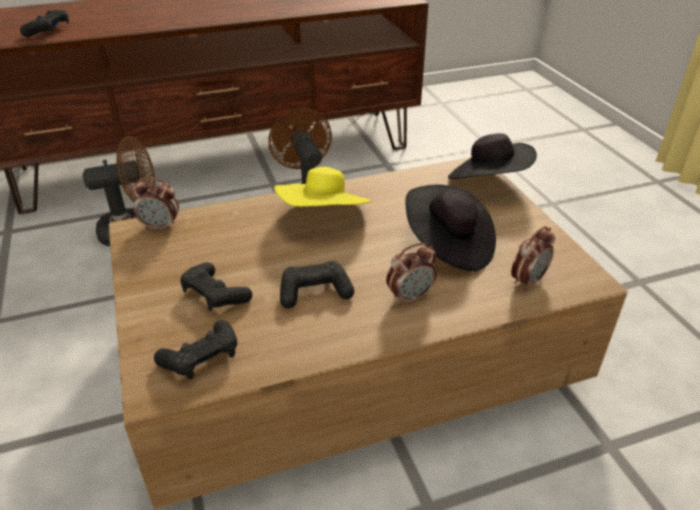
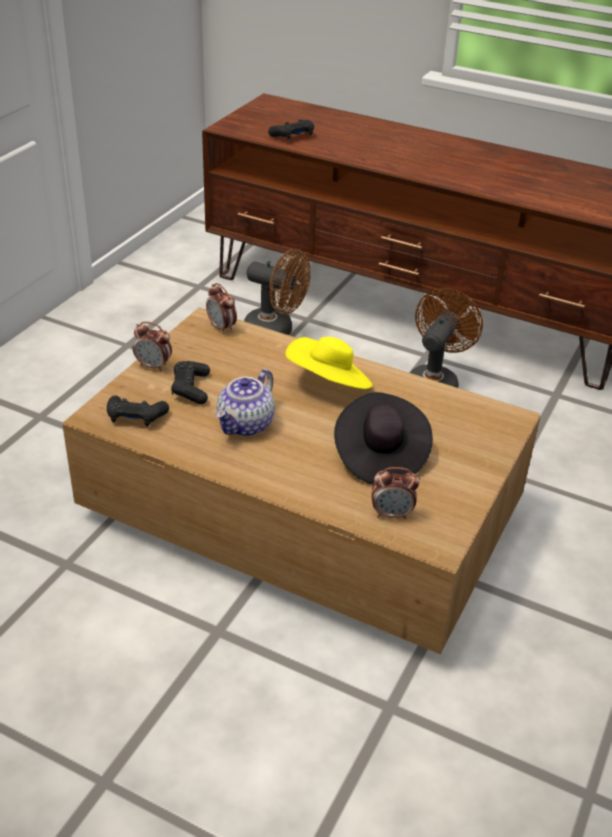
camera: 45 degrees right, 0 degrees up
black game controller [280,261,354,309] -> teapot [216,369,275,436]
alarm clock [386,243,436,306] -> alarm clock moved to [133,322,172,372]
black hat [448,133,537,179] -> none

